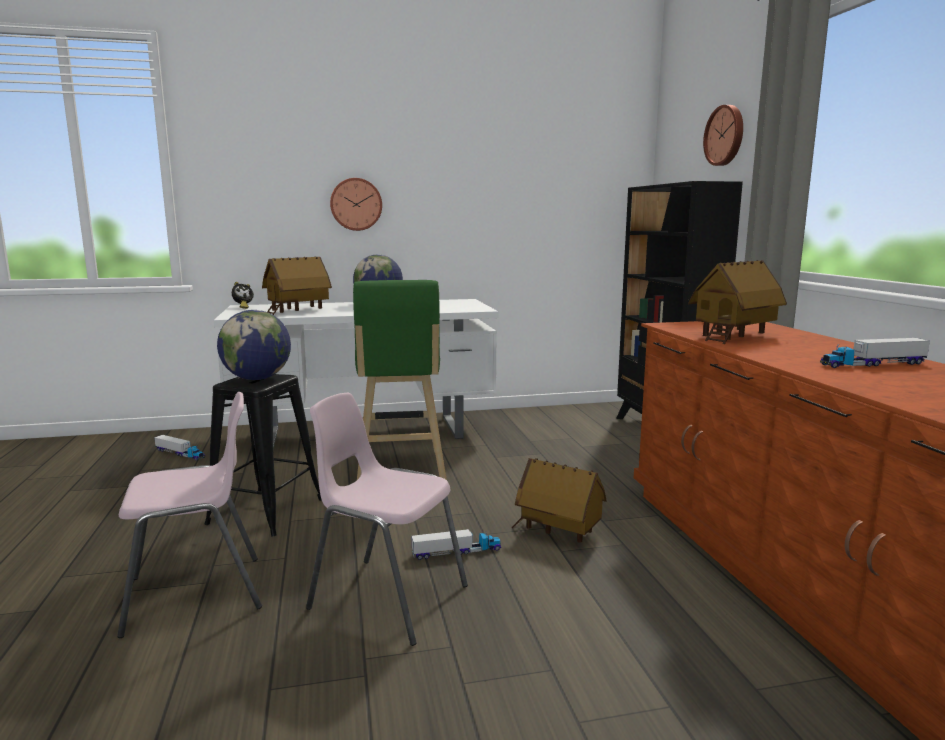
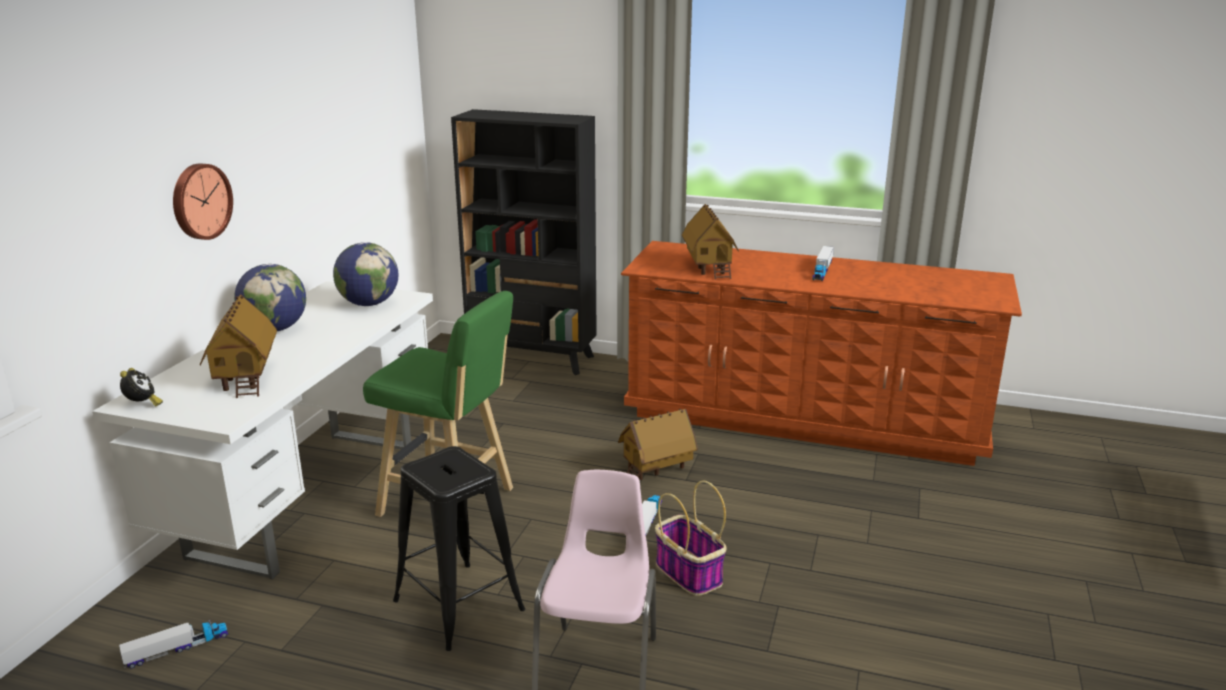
camera: 60 degrees left, 10 degrees up
globe [217,310,291,380] -> globe moved to [333,242,399,306]
pink chair [306,393,468,646] -> basket [655,481,727,596]
wall clock [703,105,743,166] -> none

